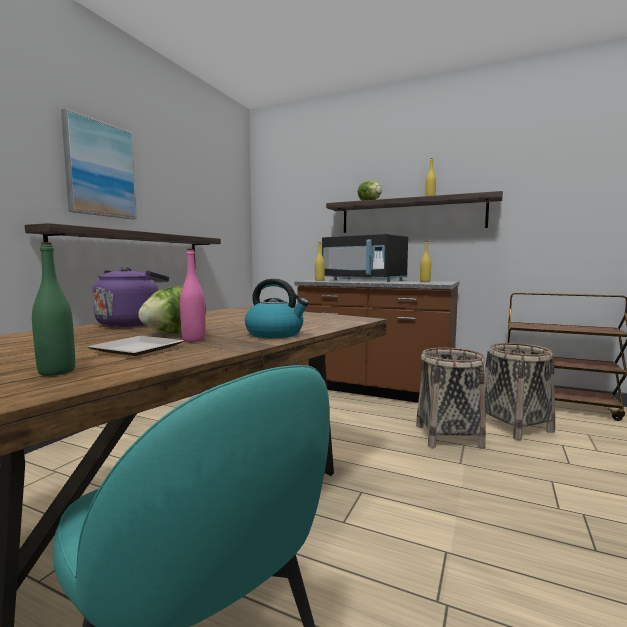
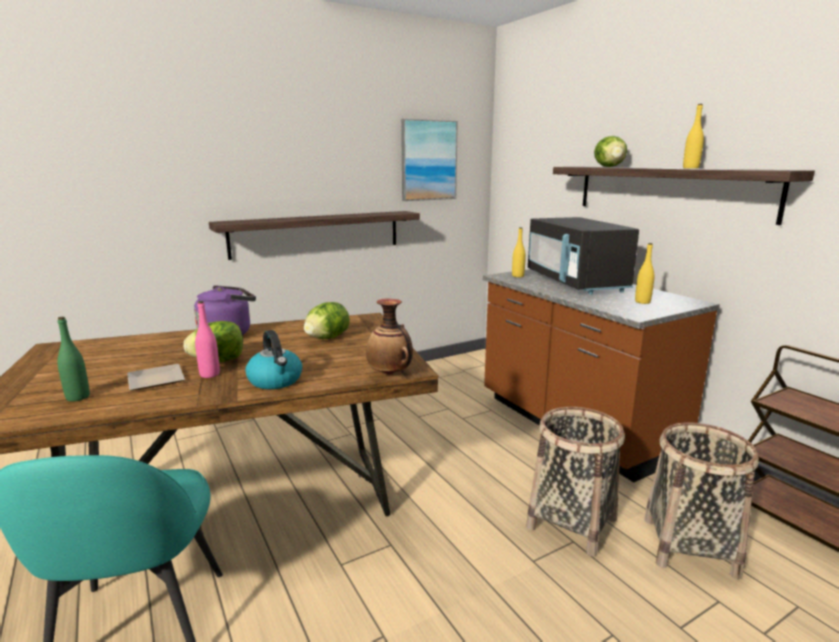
camera: 35 degrees right, 10 degrees up
picture [61,108,137,220] -> picture moved to [401,119,458,201]
none -> lettuce [304,302,350,339]
none -> vase [366,299,413,375]

